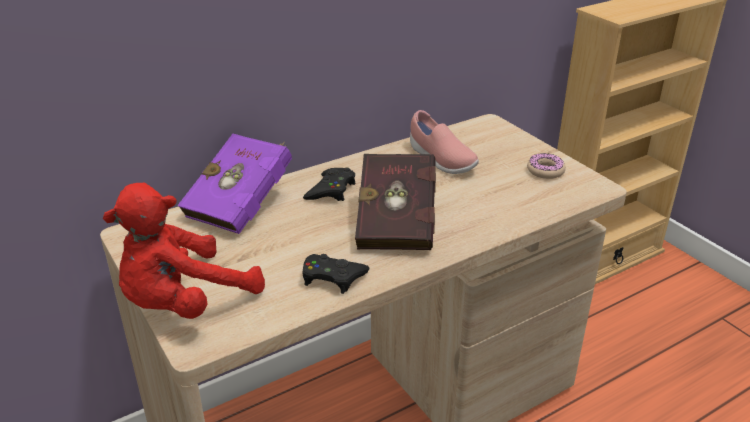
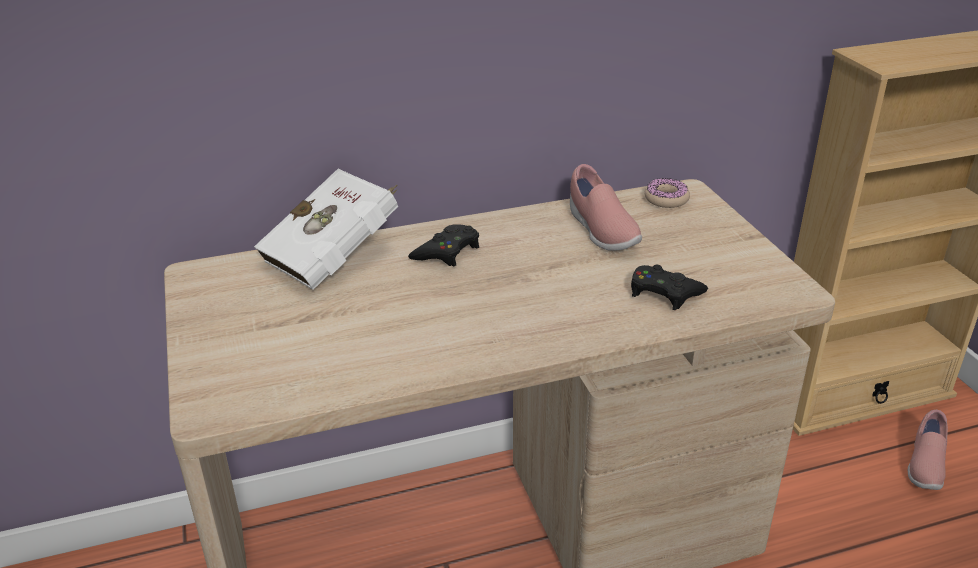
camera: 15 degrees right, 0 degrees up
red plush toy [103,182,265,319] -> none
purple book [177,134,292,234] -> white book [254,168,398,290]
black game controller [303,254,370,294] -> black game controller moved to [631,265,708,310]
red book [355,151,436,250] -> none
donut [527,153,566,179] -> donut moved to [644,178,690,208]
none -> pink shoe [908,410,948,490]

